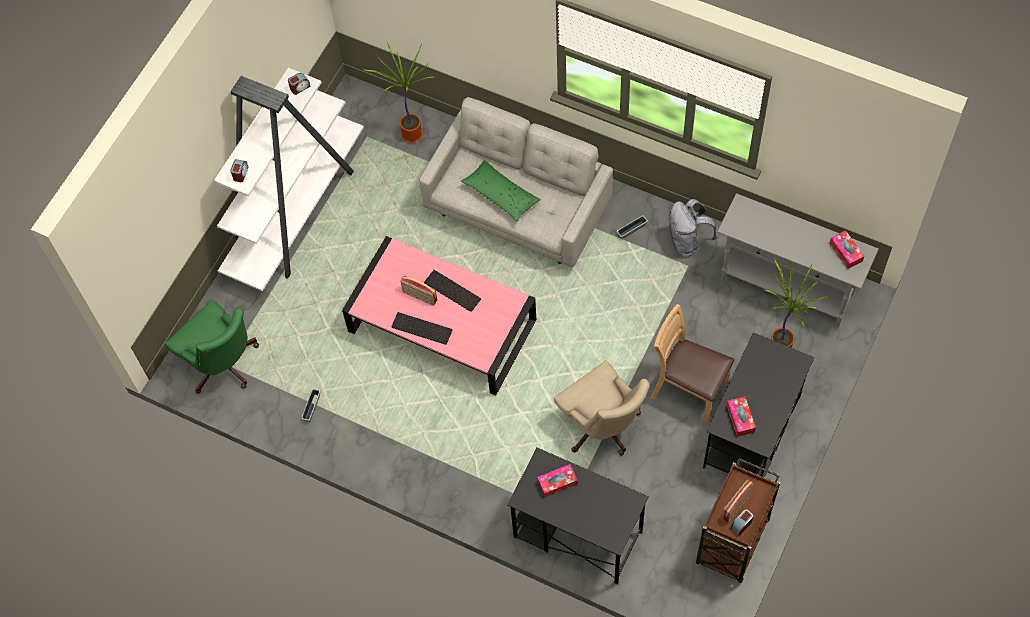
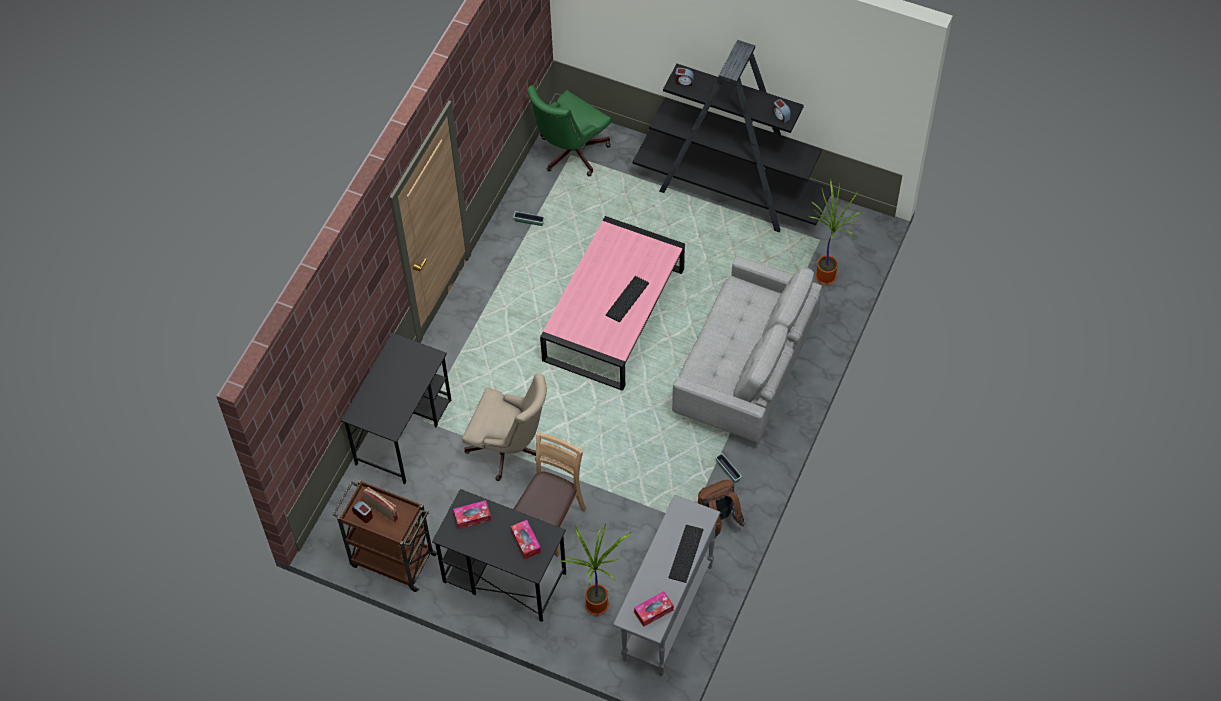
camera: 85 degrees right, 5 degrees down
white bookcase [214,68,364,291] -> black bookcase [633,40,831,233]
keyboard [391,312,453,345] -> keyboard moved to [668,525,704,583]
radio [400,276,437,306] -> none
green pillow [460,160,541,222] -> none
tissue box [537,464,578,497] -> tissue box moved to [511,520,541,559]
beige office chair [554,360,650,455] -> beige office chair turned 120 degrees counterclockwise [462,373,547,481]
grey backpack [668,199,717,256] -> brown backpack [698,480,745,538]

